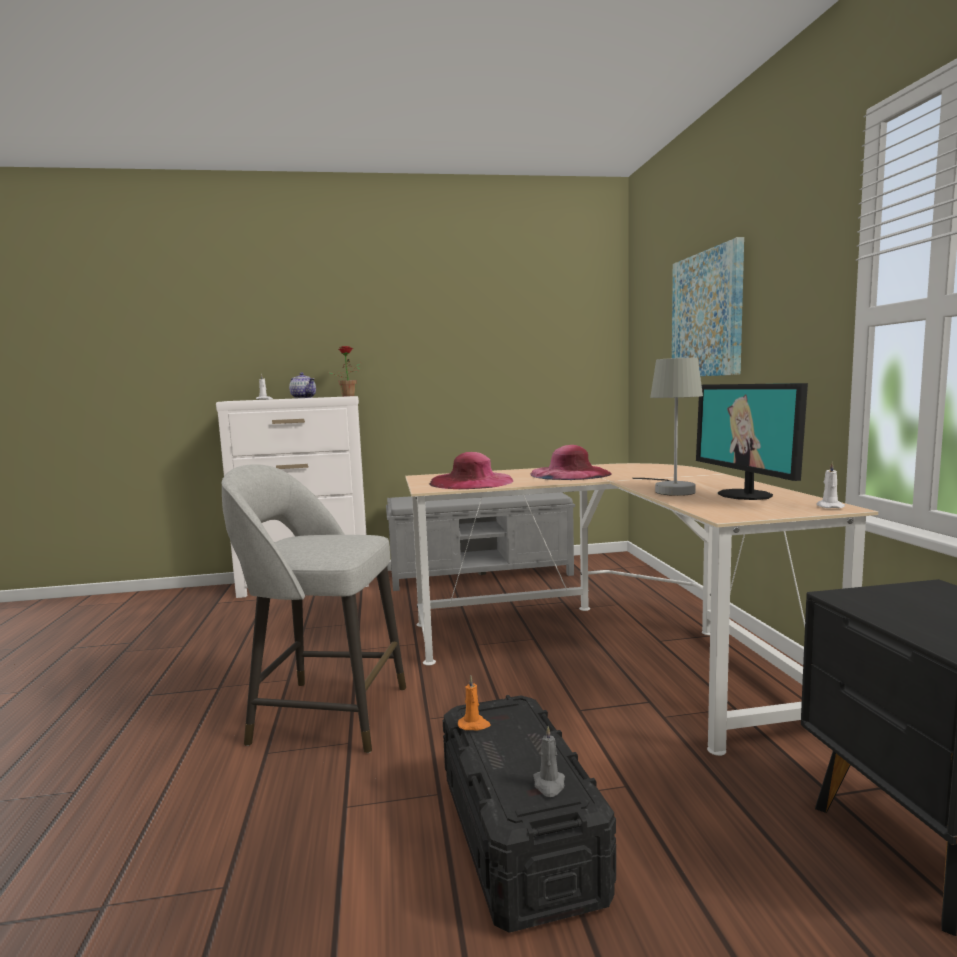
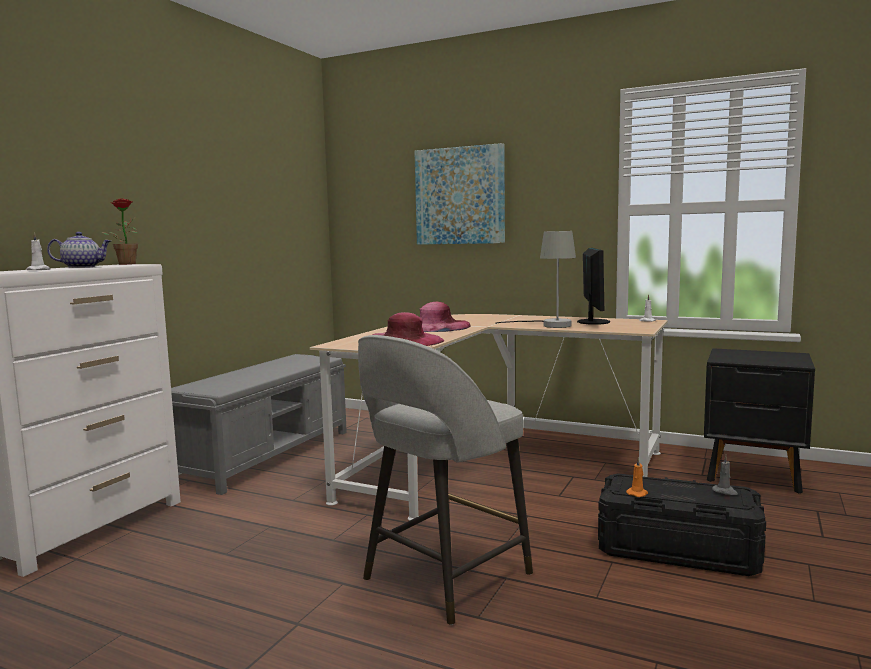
camera: 55 degrees left, 0 degrees up
monitor [696,383,808,500] -> monitor turned 105 degrees counterclockwise [577,248,610,325]

